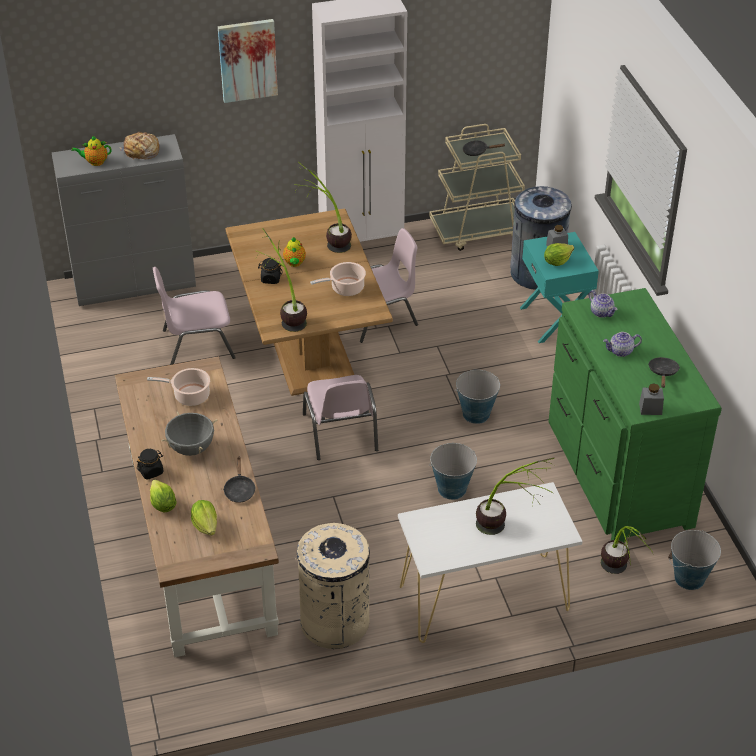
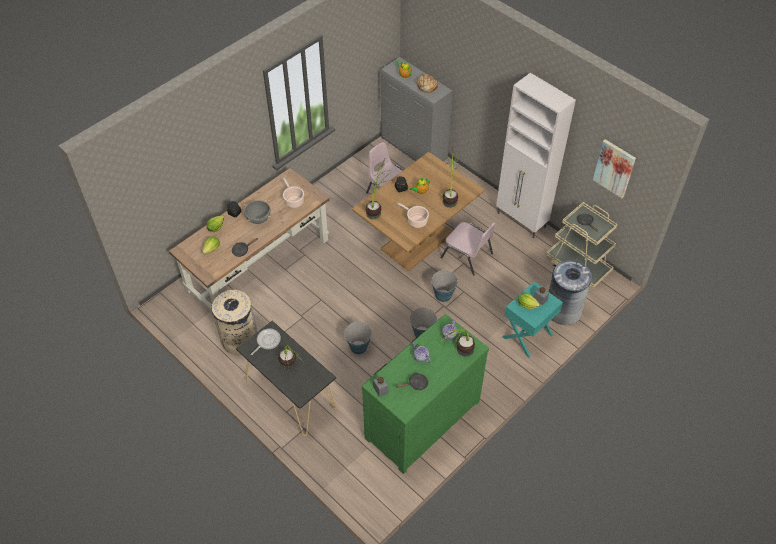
camera: 60 degrees right, 10 degrees up
picture [218,19,278,103] -> picture moved to [593,139,636,198]
pink chair [303,375,378,460] -> none
white console table [398,482,583,643] -> black console table [236,320,337,436]
potted plant [601,526,653,574] -> potted plant moved to [438,329,475,356]
bucket [668,530,721,590] -> bucket moved to [431,270,458,302]
none -> frying pan [251,329,281,355]

